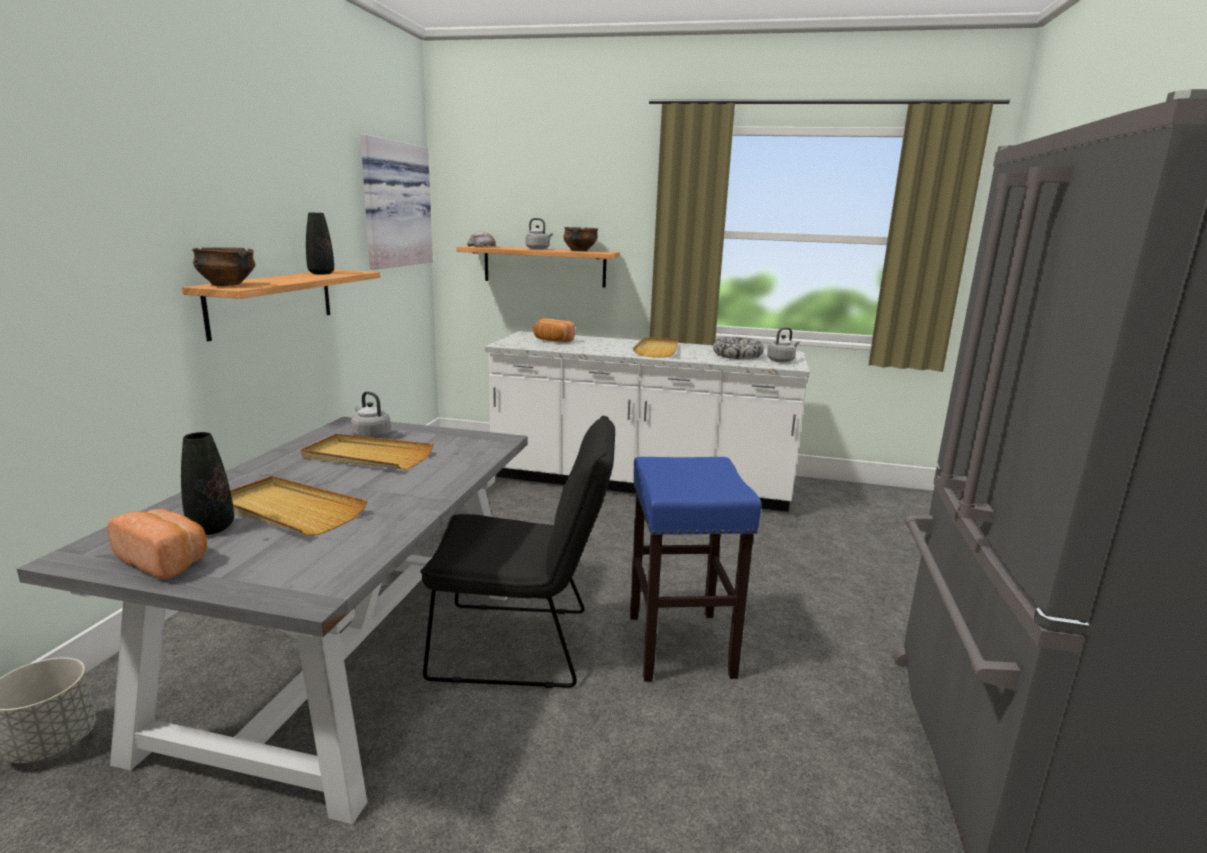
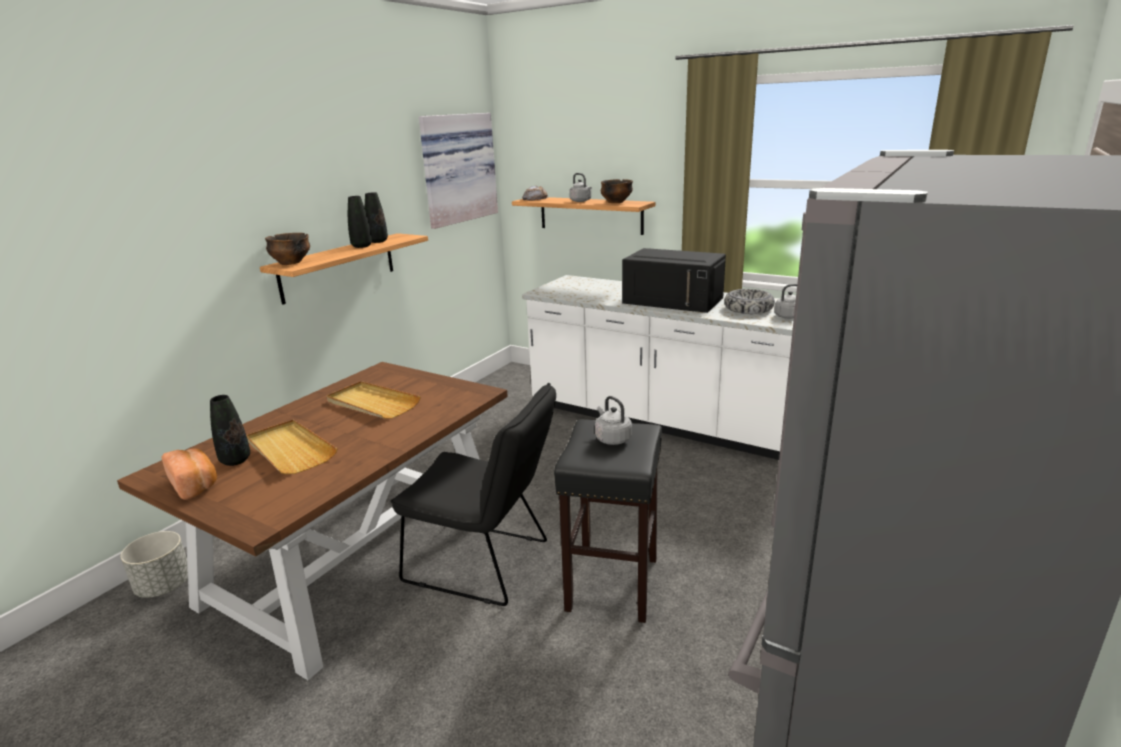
camera: 20 degrees right, 5 degrees up
grey dining table [17,417,527,824] -> brown dining table [117,362,508,680]
grey kettle [351,391,391,438] -> grey kettle moved to [595,396,632,445]
bread [533,318,575,342] -> none
blue stool [630,457,761,682] -> black stool [554,419,662,623]
beige tray [632,337,678,358] -> black microwave [622,248,726,313]
none -> black vase [348,196,372,248]

